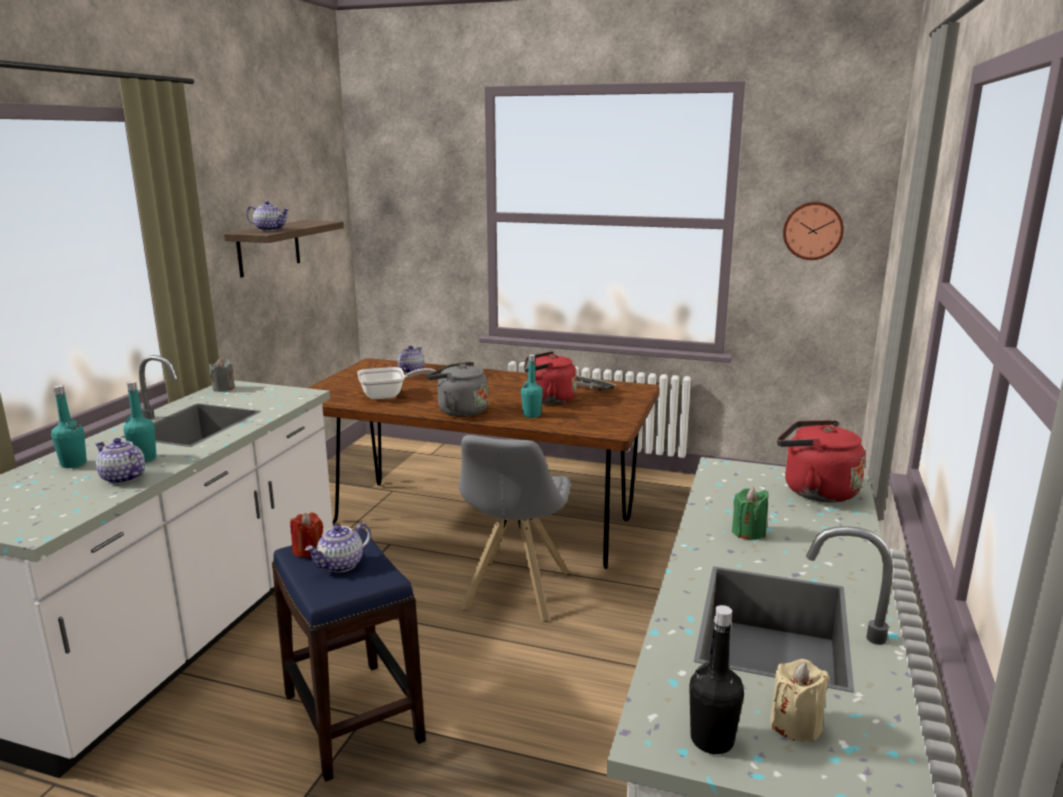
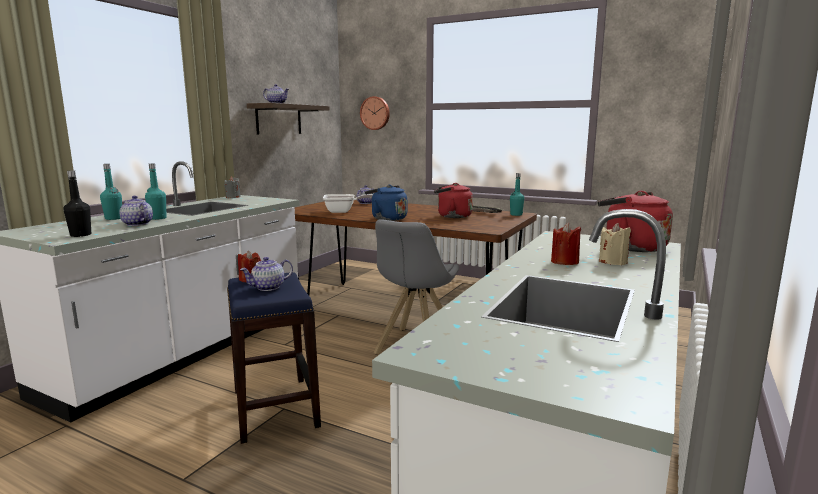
camera: 10 degrees right, 5 degrees down
grey kettle [427,362,488,417] -> blue kettle [365,185,407,221]
turquoise bottle [521,354,543,418] -> turquoise bottle moved to [510,173,524,216]
black bottle [689,605,744,754] -> black bottle moved to [63,170,91,237]
green candle [732,487,769,540] -> red candle [551,223,581,265]
beige candle [770,659,830,742] -> beige candle moved to [599,223,631,265]
wall clock [783,202,844,260] -> wall clock moved to [360,96,390,130]

